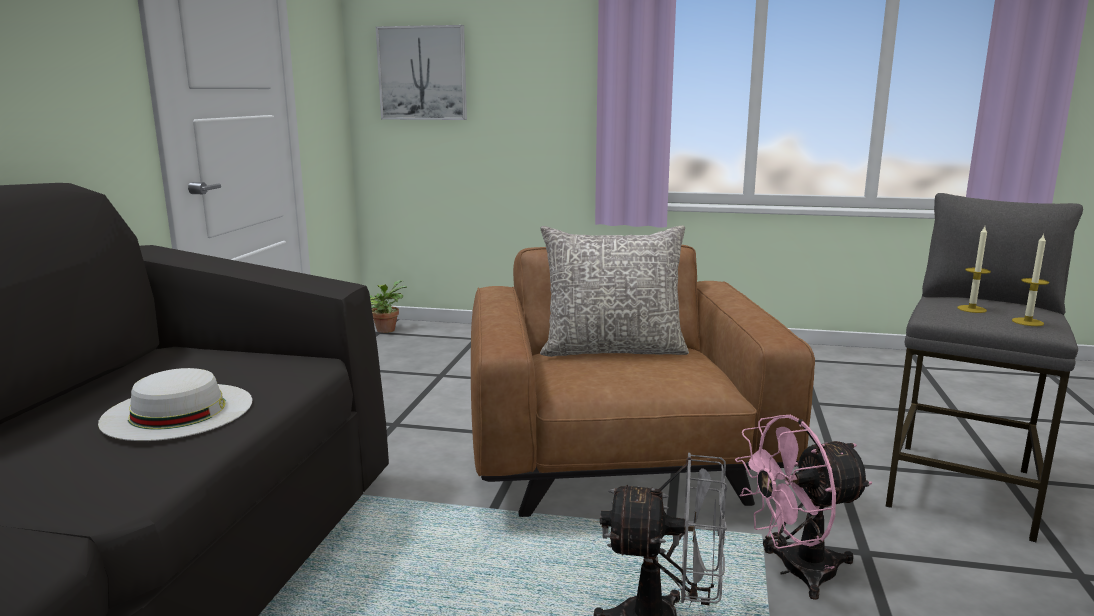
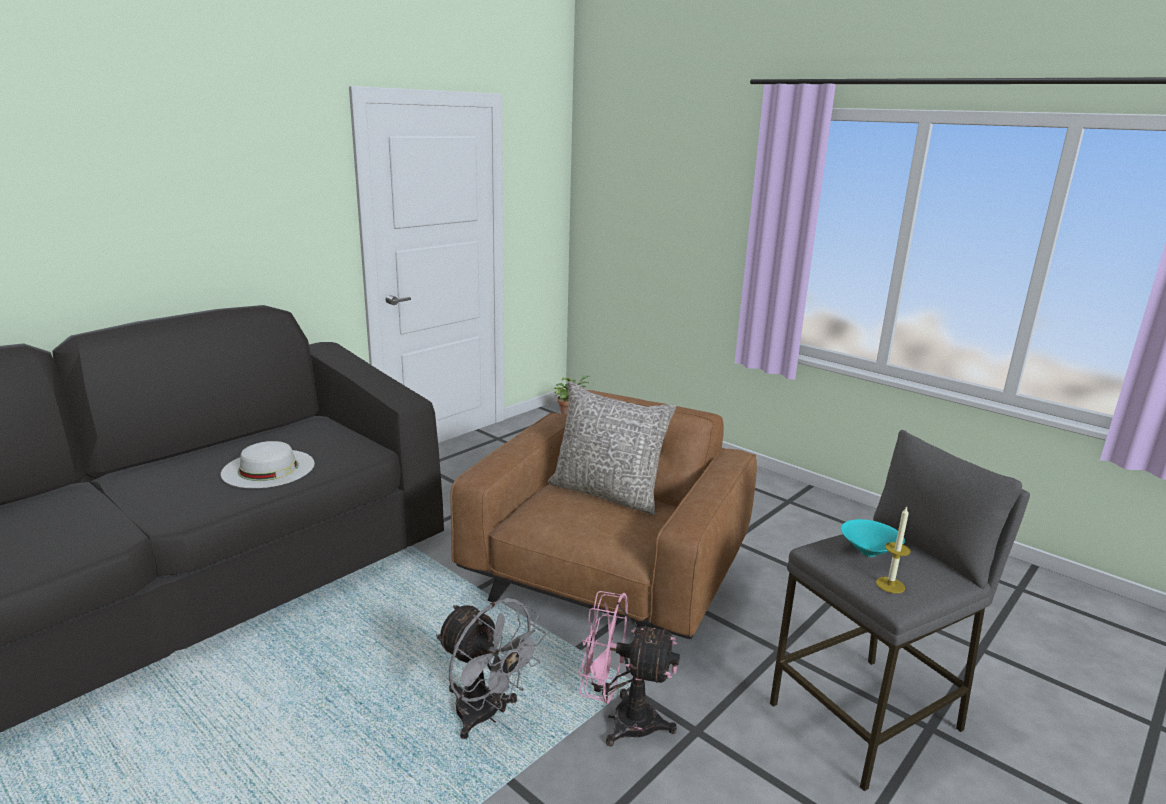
camera: 30 degrees right, 5 degrees up
picture [376,25,467,120] -> none
candle [957,227,991,313] -> turquoise bowl [841,519,905,557]

